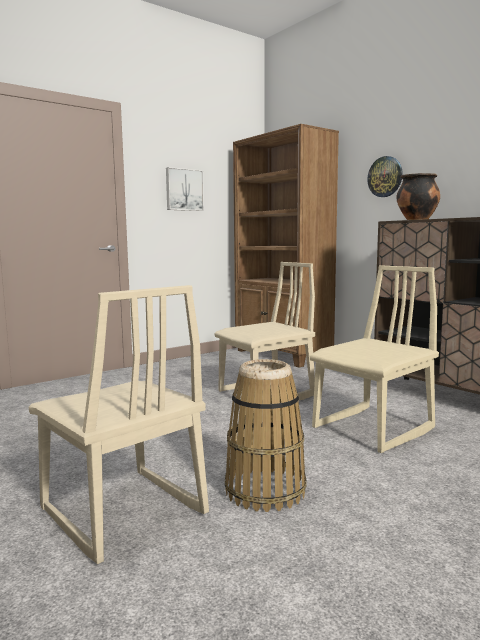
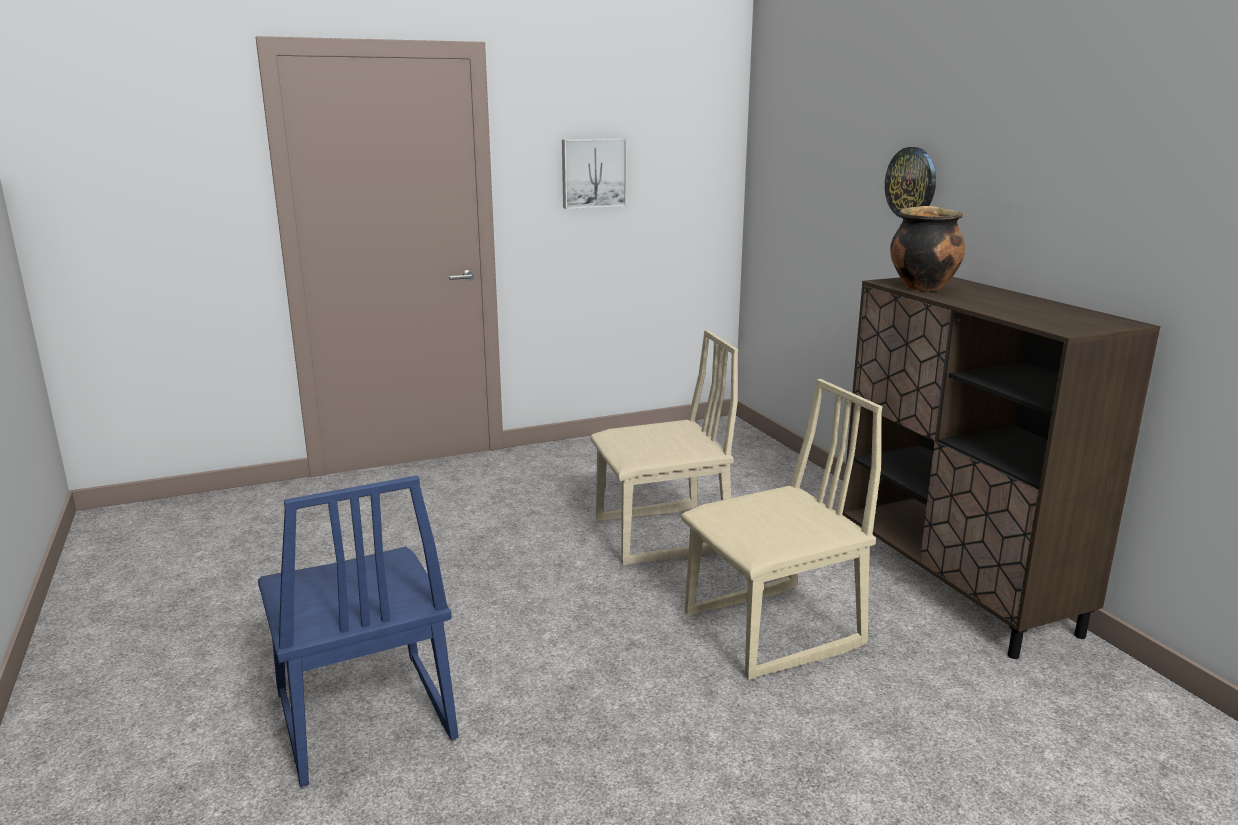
camera: 15 degrees right, 10 degrees up
beige chair [29,285,209,564] -> blue chair [258,475,458,787]
basket [225,359,307,512] -> none
brown bookcase [233,124,339,368] -> none

